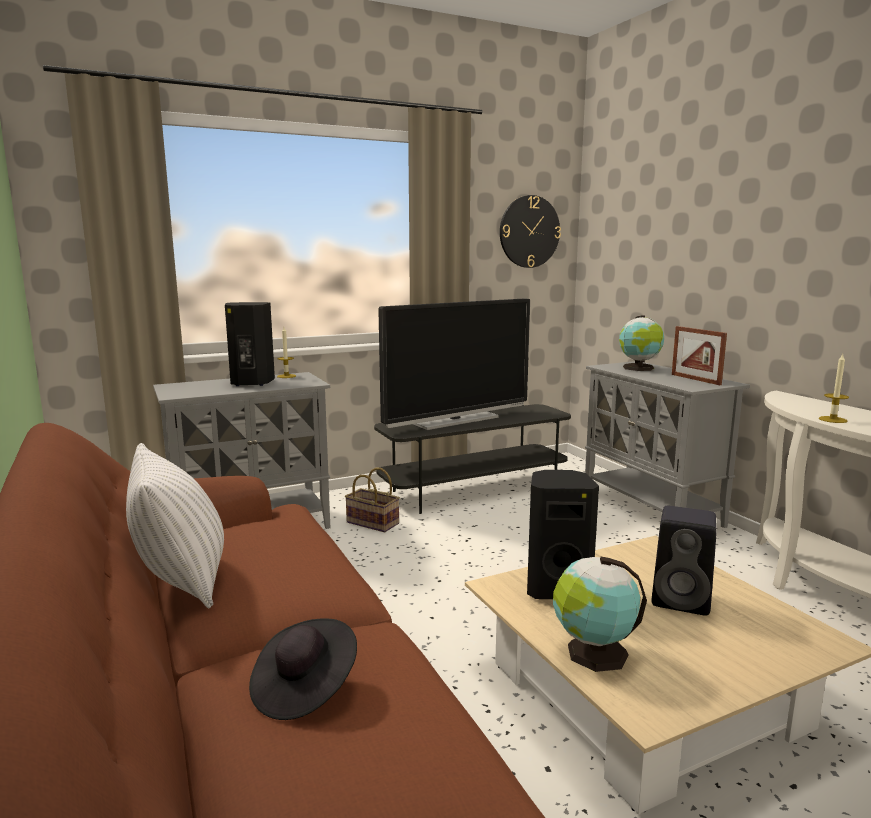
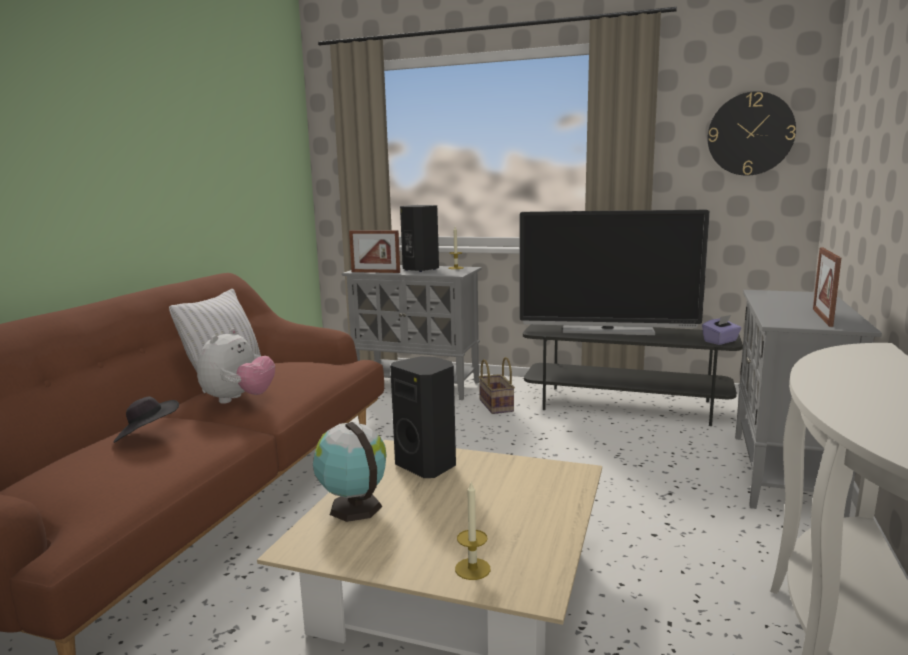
camera: 45 degrees right, 0 degrees up
globe [619,316,664,371] -> none
black speaker [652,506,717,616] -> none
candle [819,354,849,423] -> candle moved to [455,483,491,580]
none -> plush toy [197,329,275,404]
none -> picture frame [349,230,400,273]
none -> purple tissue box [702,315,742,345]

